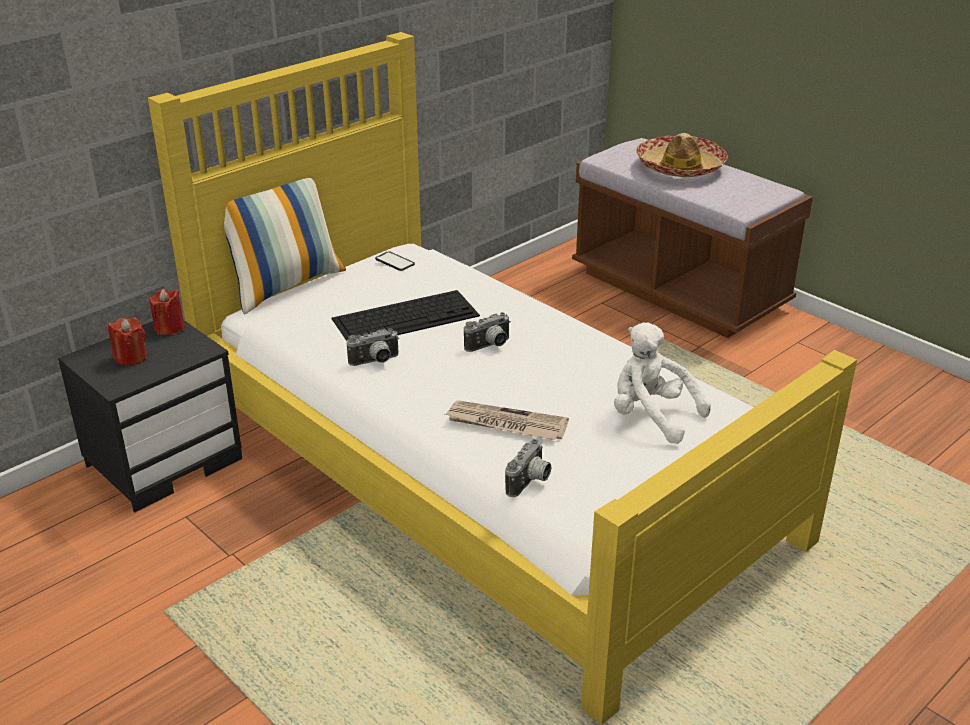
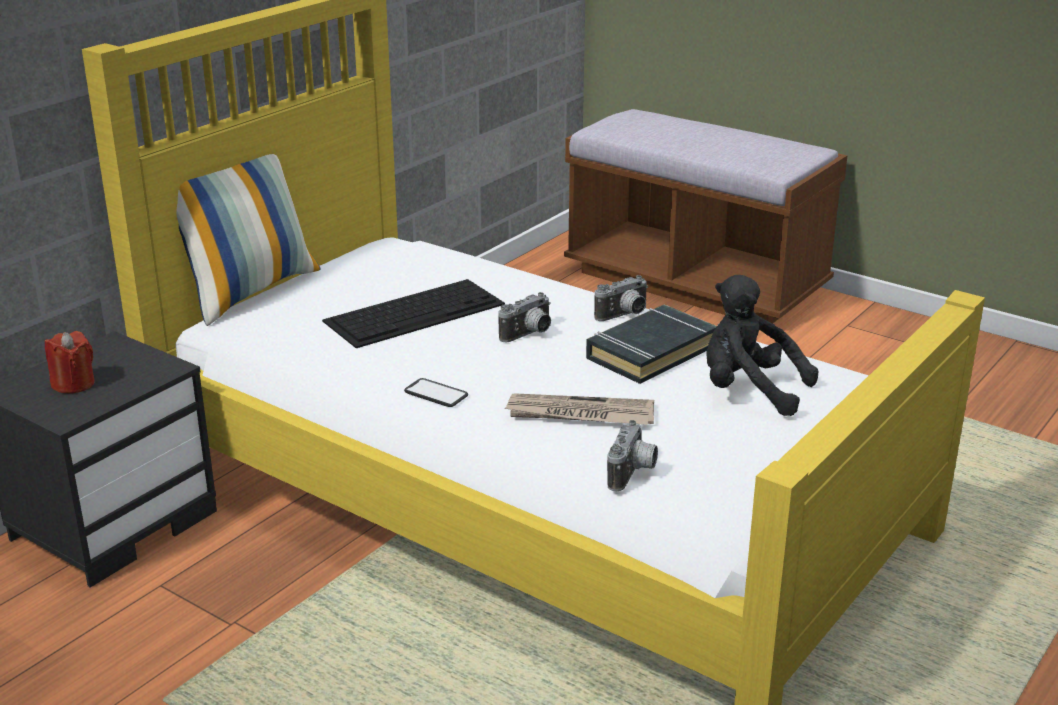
camera: 10 degrees left, 5 degrees down
red candle [149,289,185,335] -> none
camera [347,328,399,366] -> camera moved to [594,275,648,321]
phone [375,251,415,271] -> phone moved to [404,378,468,407]
white plush toy [614,322,711,444] -> black plush toy [706,275,819,416]
hat [636,133,728,177] -> none
none -> black book [586,305,717,384]

